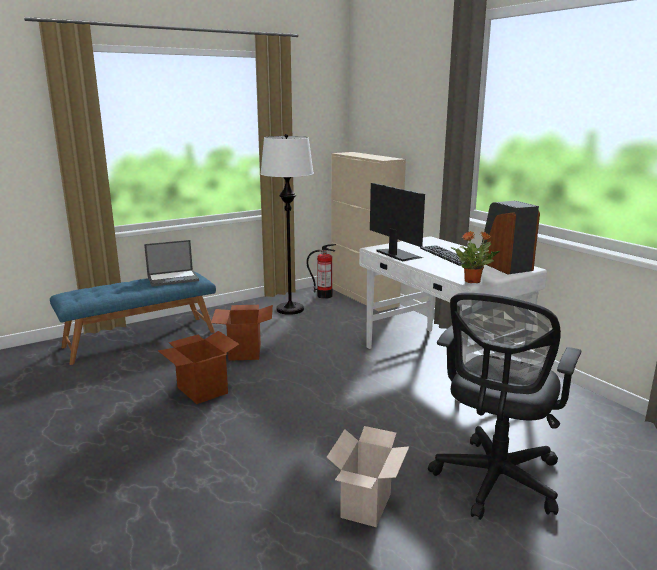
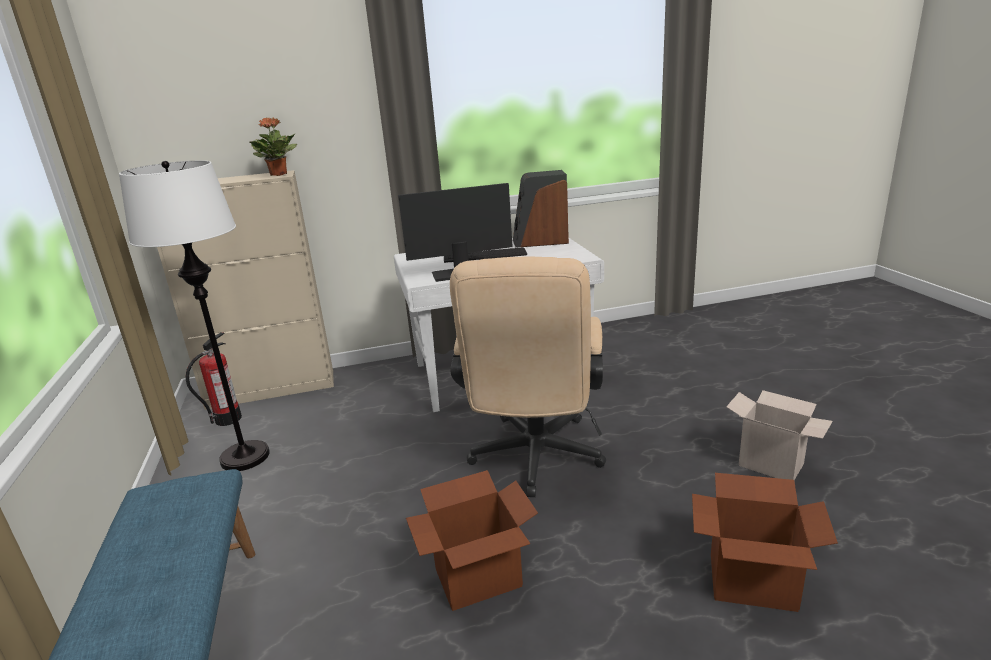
camera: 70 degrees left, 5 degrees up
laptop [144,240,199,287] -> none
cardboard box [211,305,273,361] -> cardboard box moved to [692,473,838,612]
black office chair [428,293,581,520] -> none
potted plant [451,231,500,283] -> potted plant moved to [249,117,297,176]
none -> beige office chair [450,257,606,497]

